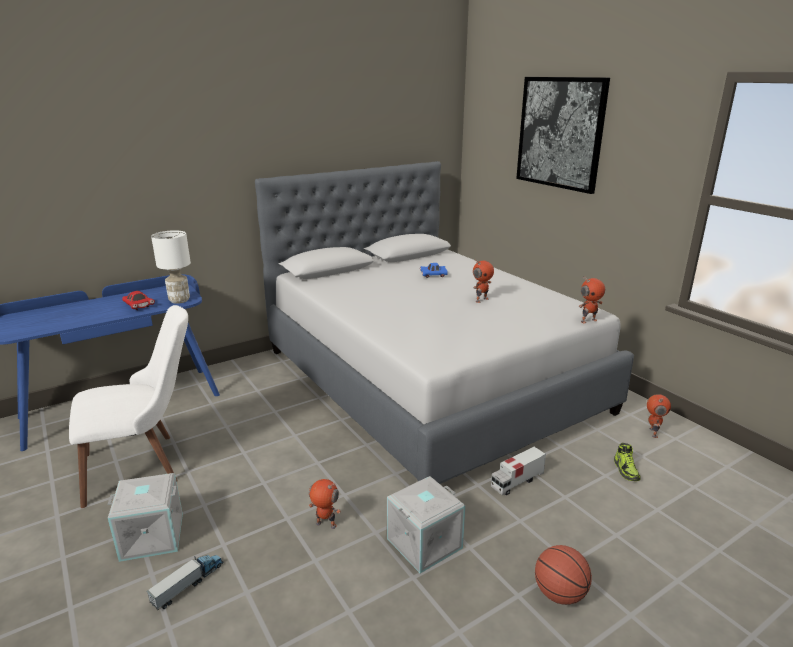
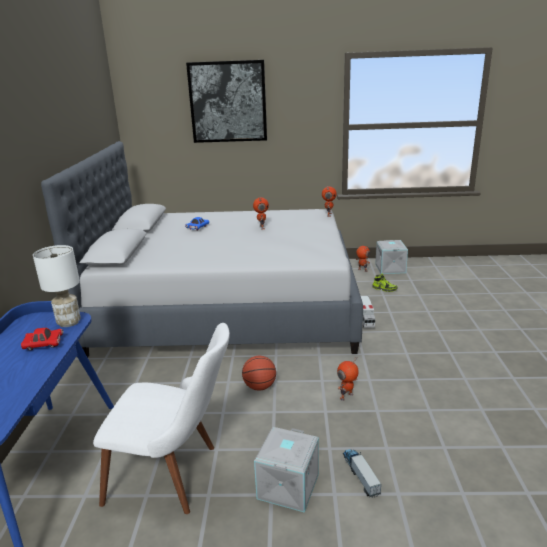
camera: 55 degrees left, 0 degrees up
white chair [69,305,188,508] -> white chair turned 90 degrees clockwise [93,323,230,514]
grey storage box [387,476,466,573] -> grey storage box moved to [375,240,408,274]
basketball [535,545,592,605] -> basketball moved to [242,356,276,391]

